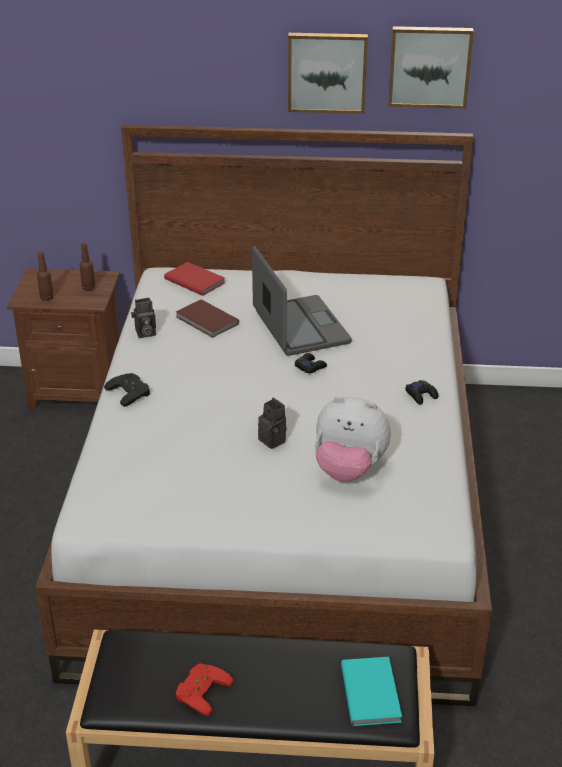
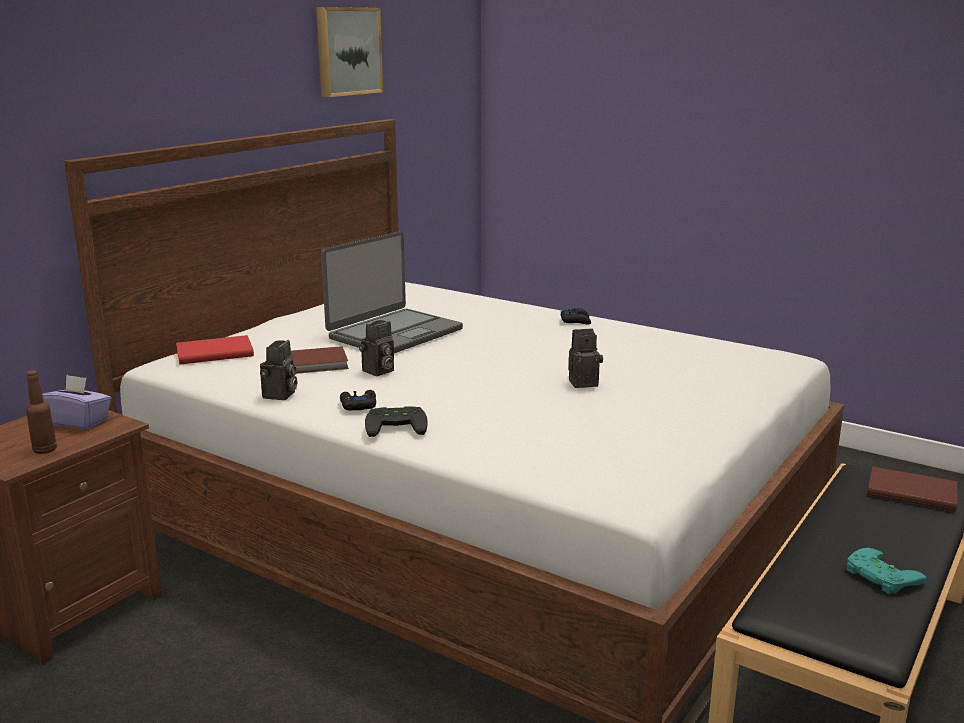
camera: 60 degrees left, 15 degrees down
brown bottle [80,242,95,291] -> purple tissue box [42,374,111,430]
red game controller [176,663,234,716] -> turquoise game controller [847,548,927,594]
laptop [252,246,352,356] -> laptop turned 120 degrees clockwise [321,231,463,353]
picture [288,33,368,114] -> none
black game controller [295,353,327,374] -> black game controller moved to [340,390,376,411]
plush toy [315,396,391,482] -> none
turquoise book [341,657,402,726] -> brown book [868,467,958,511]
none -> camera [359,320,394,376]

